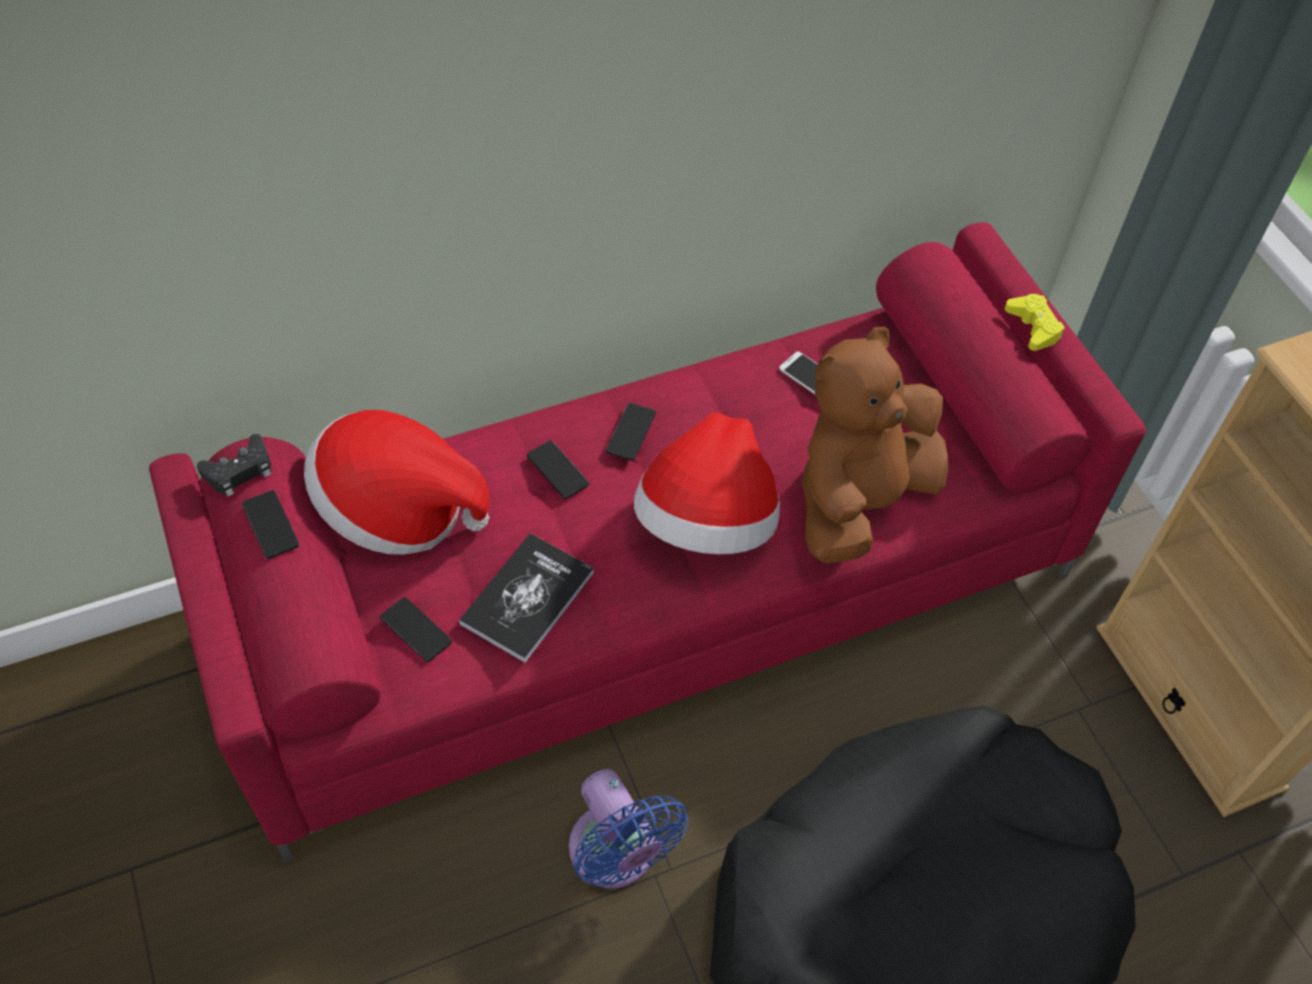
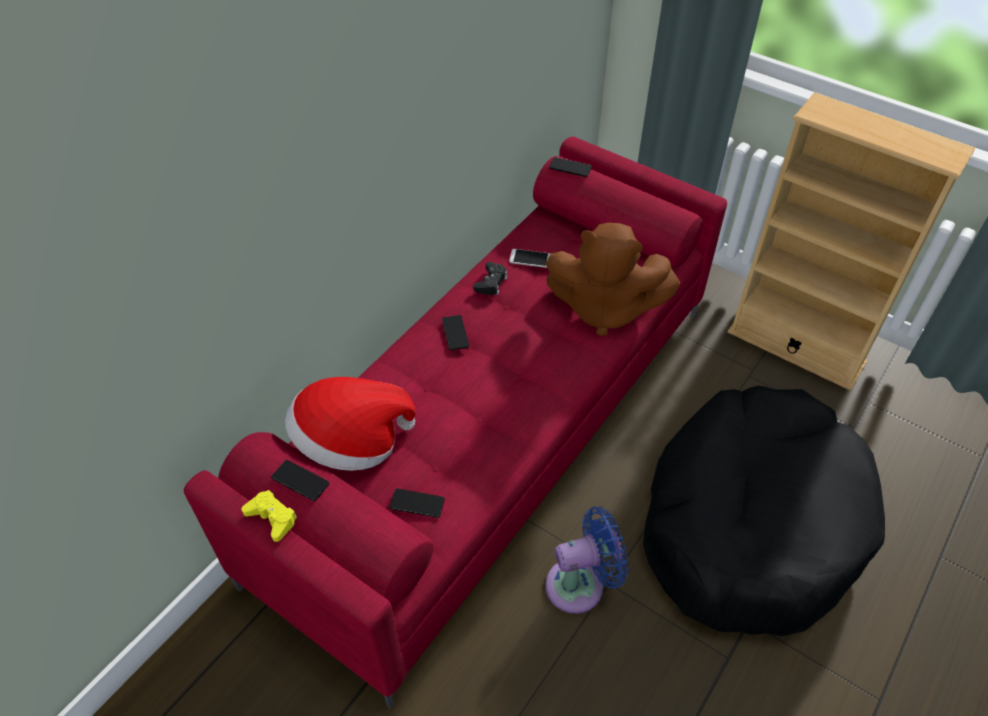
camera: 30 degrees left, 5 degrees down
black game controller [197,434,271,497] -> black game controller moved to [473,262,508,295]
book [459,533,594,663] -> none
phone [527,441,589,499] -> phone moved to [549,157,592,177]
blue fan [569,769,689,889] -> blue fan turned 45 degrees counterclockwise [545,507,629,614]
hat [634,412,780,554] -> none
brown plush toy [802,327,948,564] -> brown plush toy turned 90 degrees counterclockwise [546,223,680,336]
yellow game controller [1005,294,1065,351] -> yellow game controller moved to [241,490,297,542]

